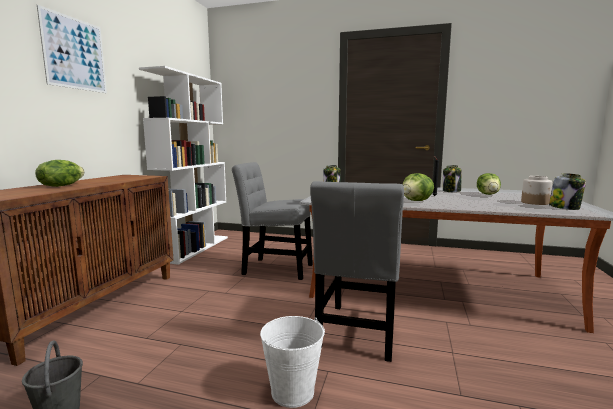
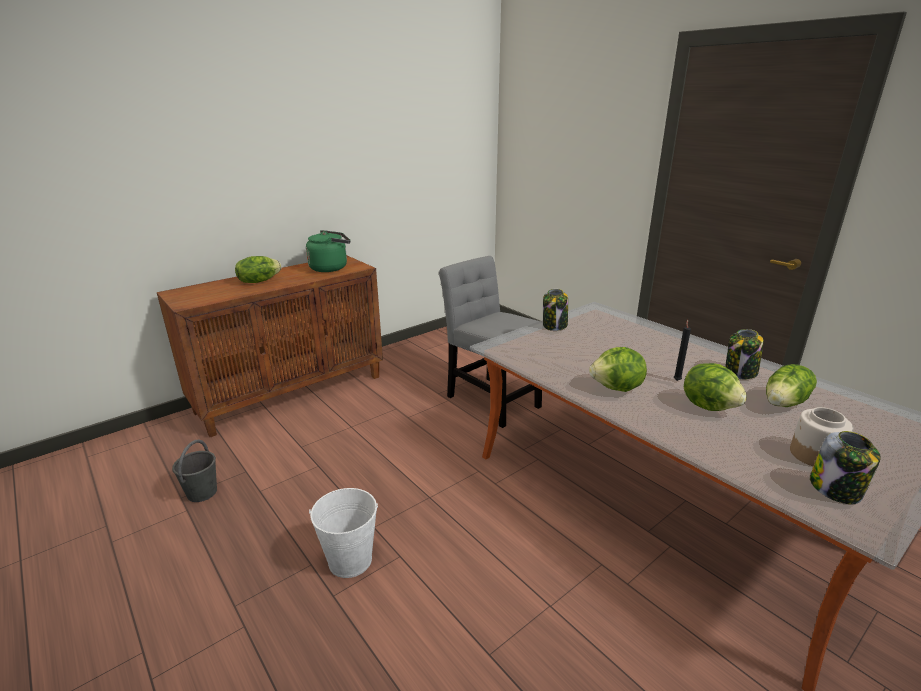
camera: 35 degrees right, 15 degrees up
picture [37,5,107,93] -> none
white bookcase [139,66,228,265] -> none
grey chair [310,181,404,362] -> none
none -> green kettle [306,230,350,272]
none -> lettuce [684,363,747,411]

